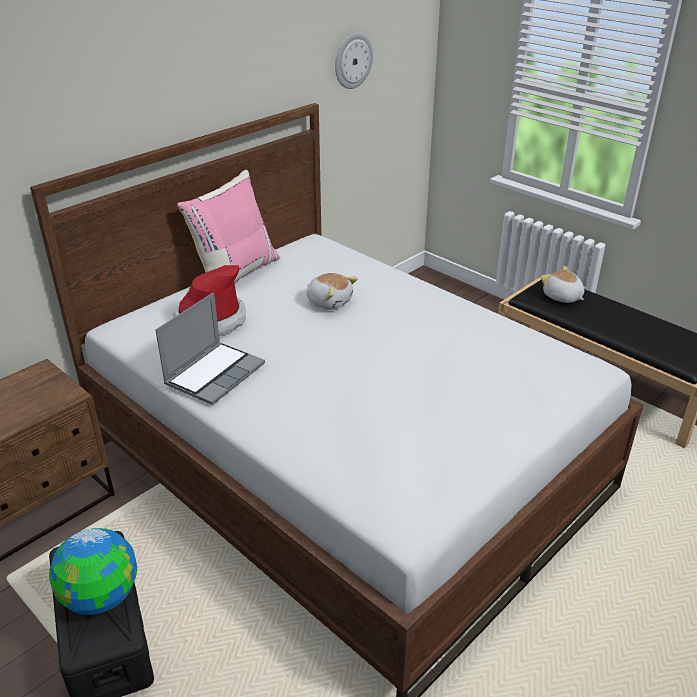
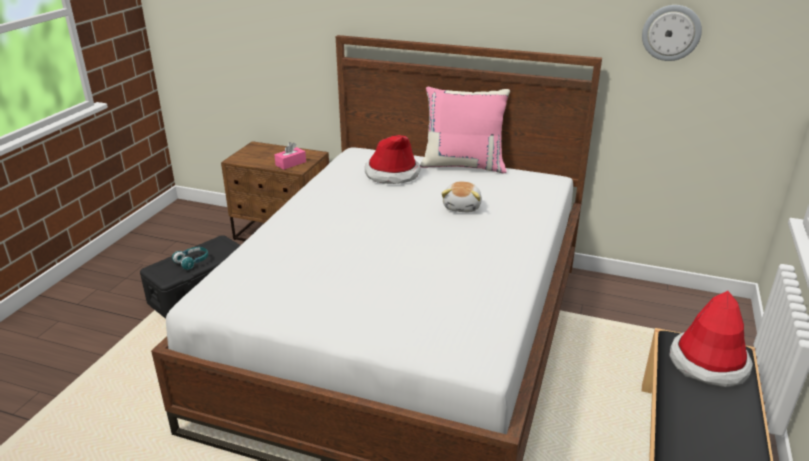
camera: 65 degrees right, 5 degrees down
globe [49,528,137,615] -> turquoise headphones [172,247,208,270]
laptop [155,292,265,405] -> none
plush toy [540,266,584,303] -> hat [669,291,753,387]
none -> pink tissue box [275,142,306,170]

